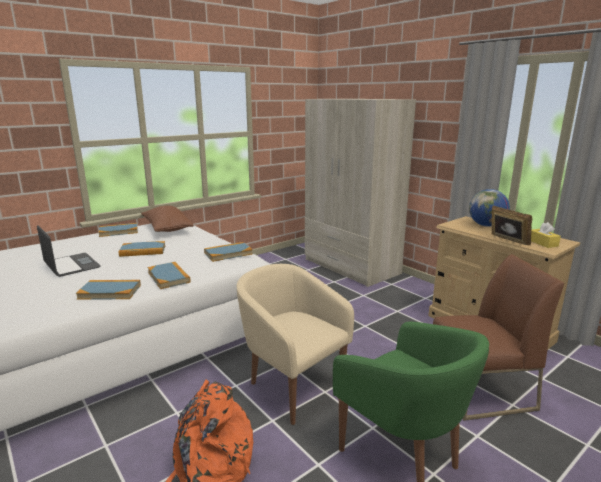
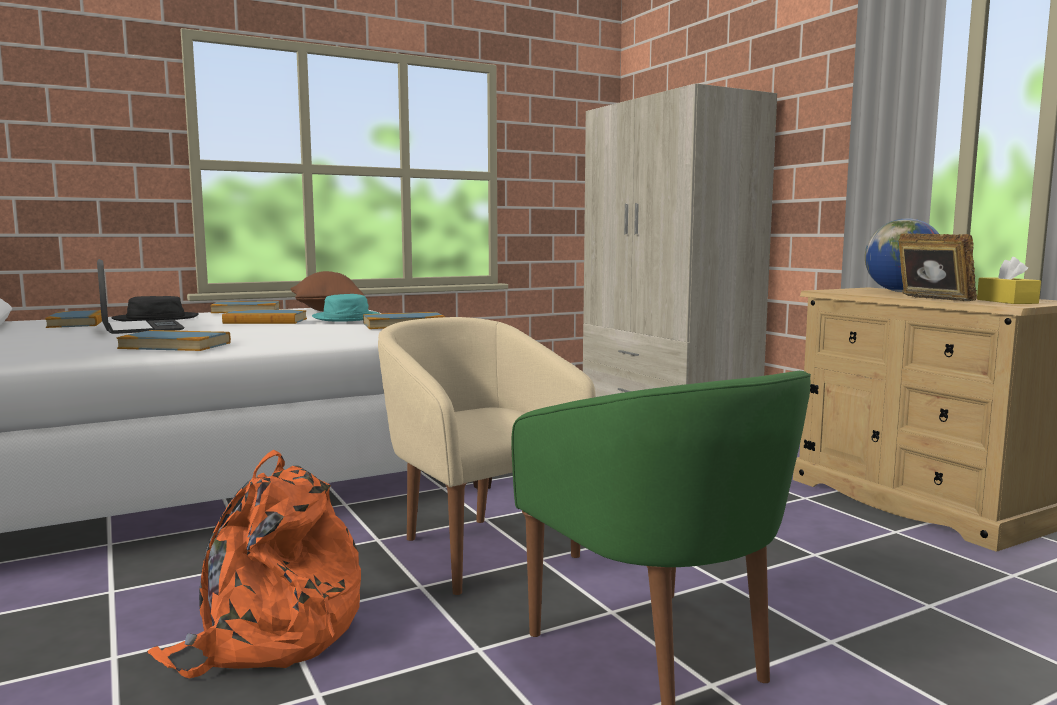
camera: 10 degrees right, 10 degrees down
book [148,262,191,289] -> book moved to [45,310,102,328]
brown chair [433,254,564,421] -> none
none -> black hat [112,296,199,321]
none -> turquoise hat [312,294,380,322]

